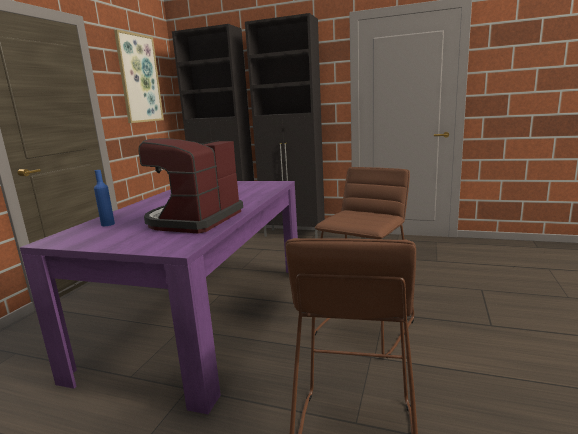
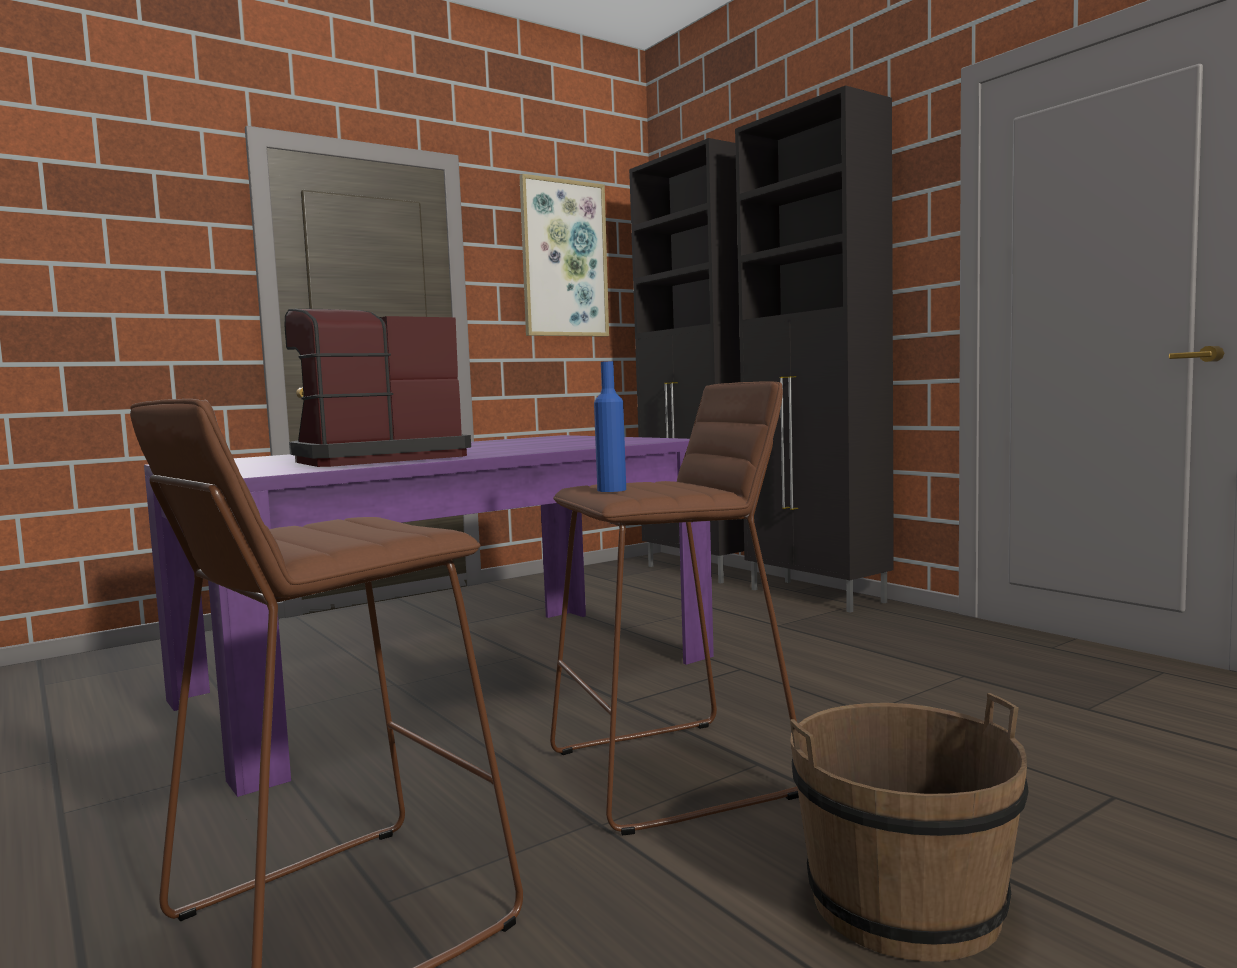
camera: 35 degrees right, 10 degrees down
blue bottle [94,170,115,226] -> blue bottle moved to [594,361,626,492]
none -> brown bucket [790,693,1029,962]

